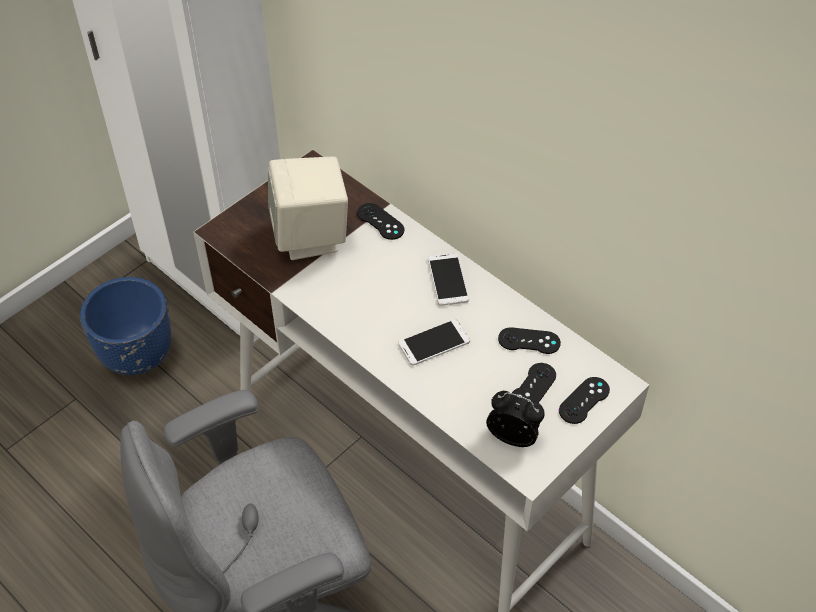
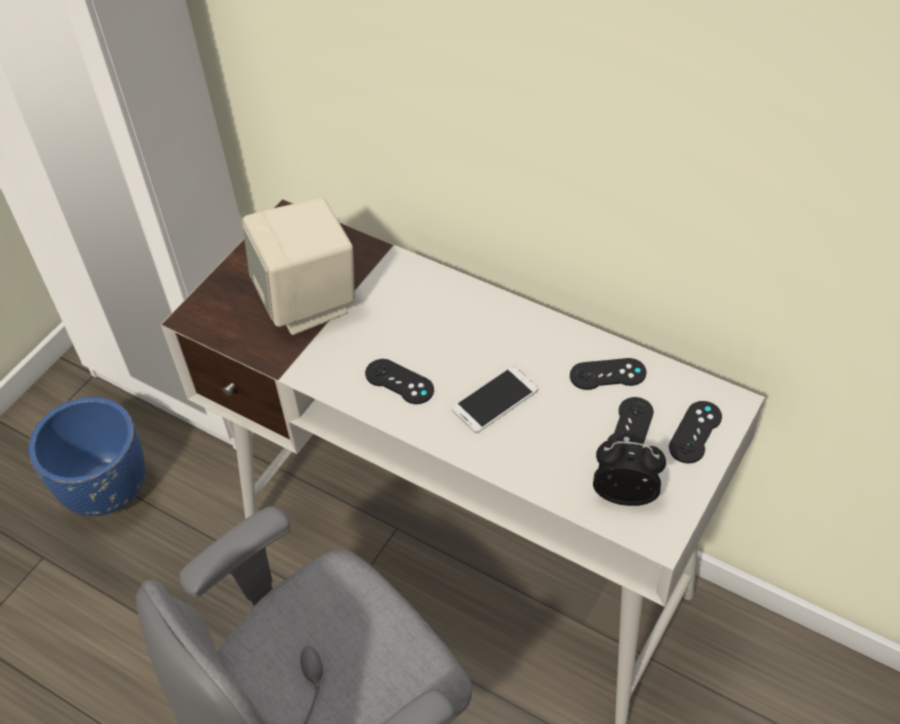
camera: 10 degrees left, 0 degrees up
black game controller [357,203,405,240] -> black game controller moved to [365,359,434,404]
phone [428,253,469,306] -> none

